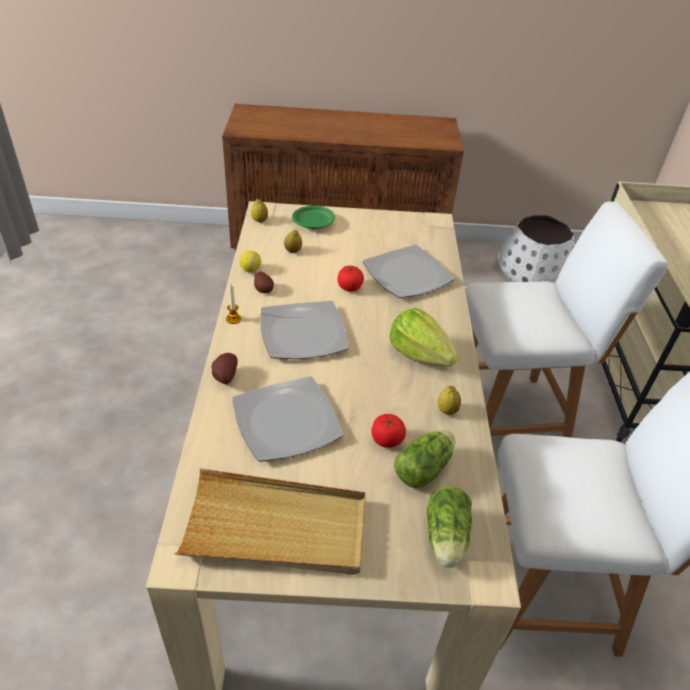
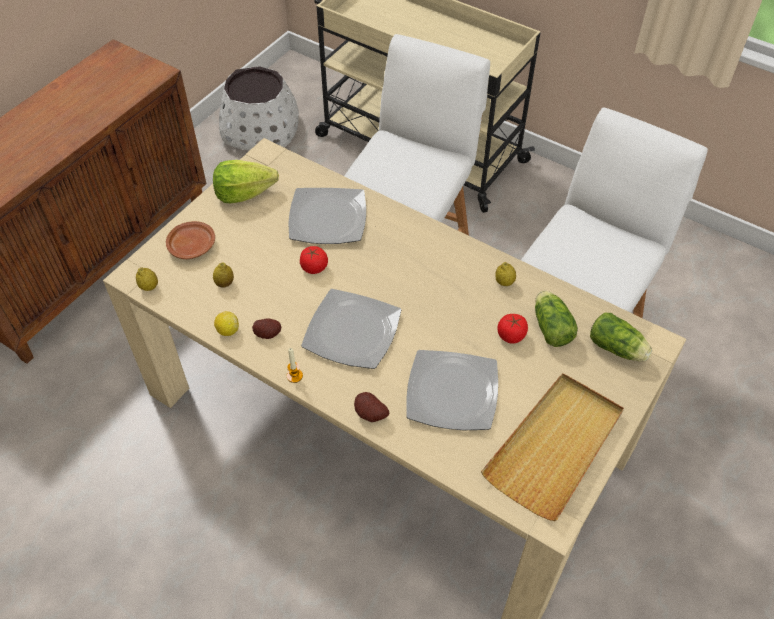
camera: 55 degrees left, 10 degrees up
green plate [292,205,335,229] -> brown plate [166,221,215,259]
lettuce [389,308,458,366] -> lettuce moved to [213,160,279,203]

